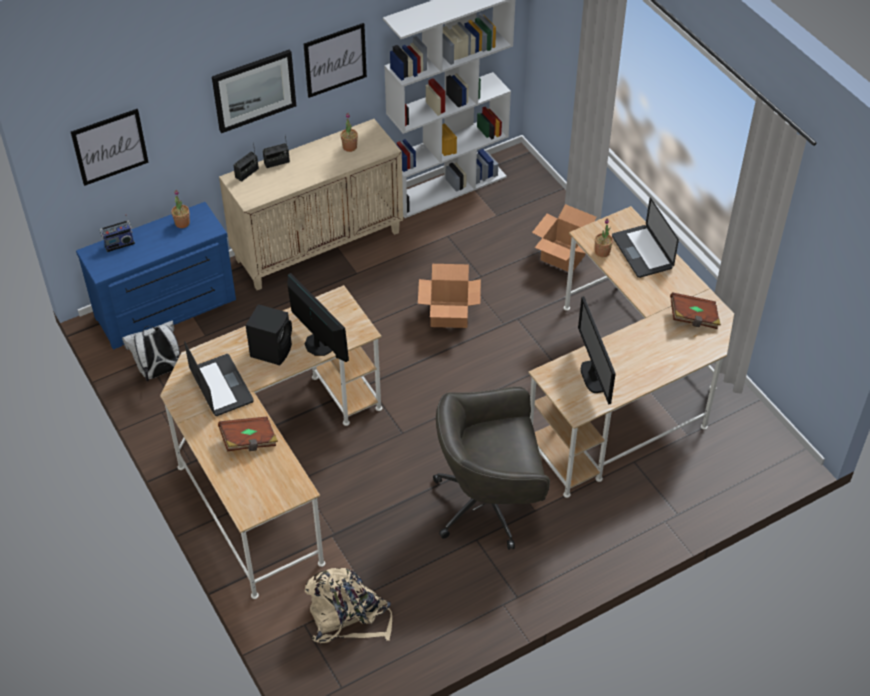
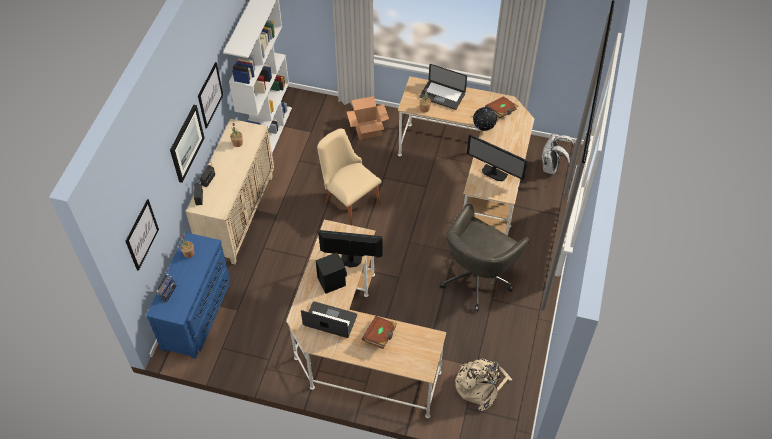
camera: 45 degrees left, 5 degrees up
white backpack [122,320,180,381] -> white backpack moved to [542,133,574,175]
cardboard box [418,264,481,328] -> beige chair [317,128,382,226]
none -> globe [473,107,497,131]

